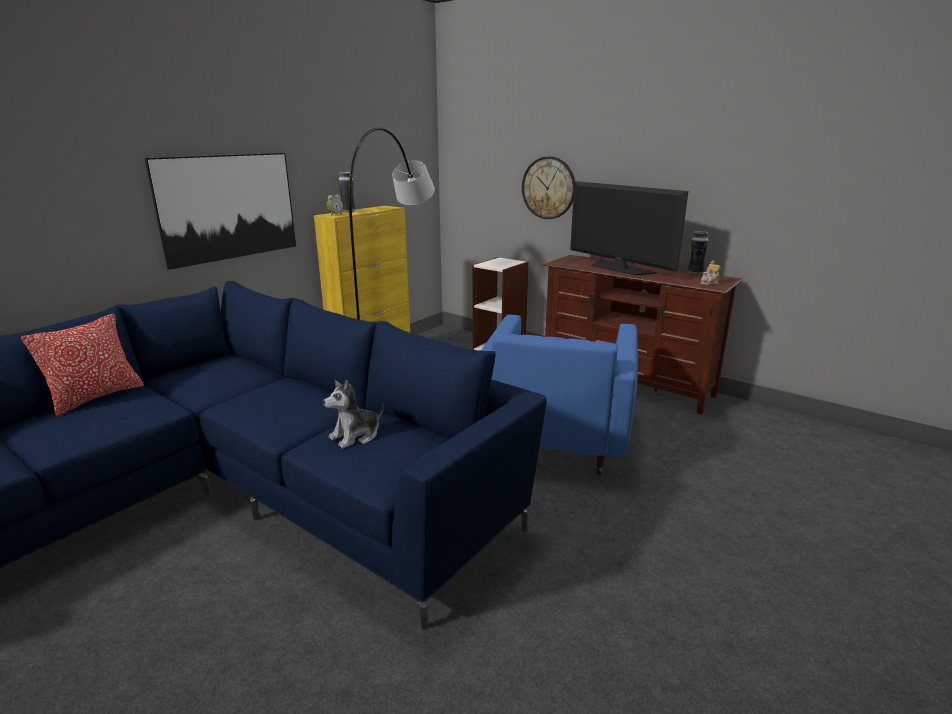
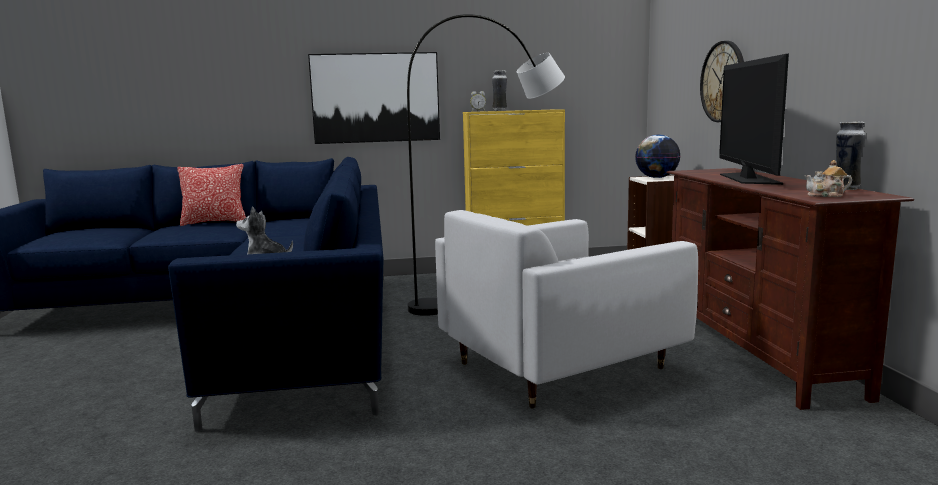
camera: 45 degrees right, 10 degrees down
blue armchair [481,315,638,475] -> white armchair [435,210,698,408]
none -> globe [635,134,680,178]

